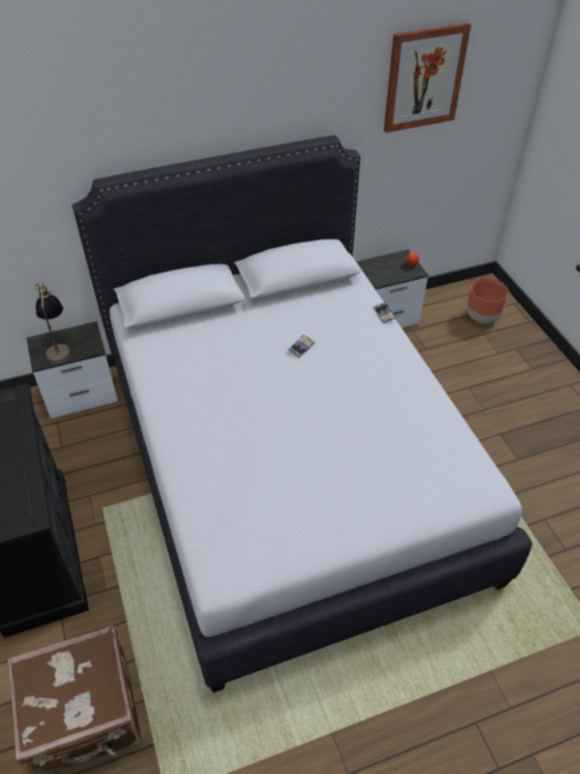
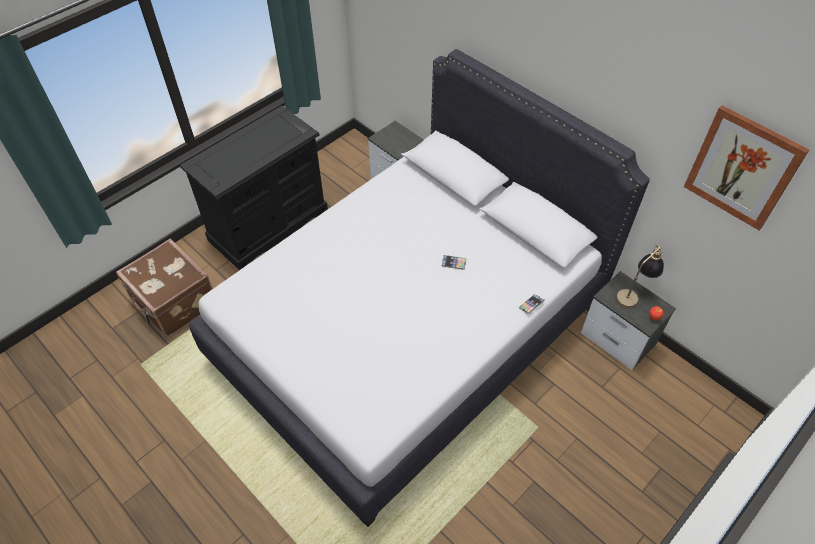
camera: 65 degrees right, 5 degrees up
table lamp [35,282,71,364] -> table lamp moved to [615,245,664,309]
brown planter [467,278,509,324] -> none

